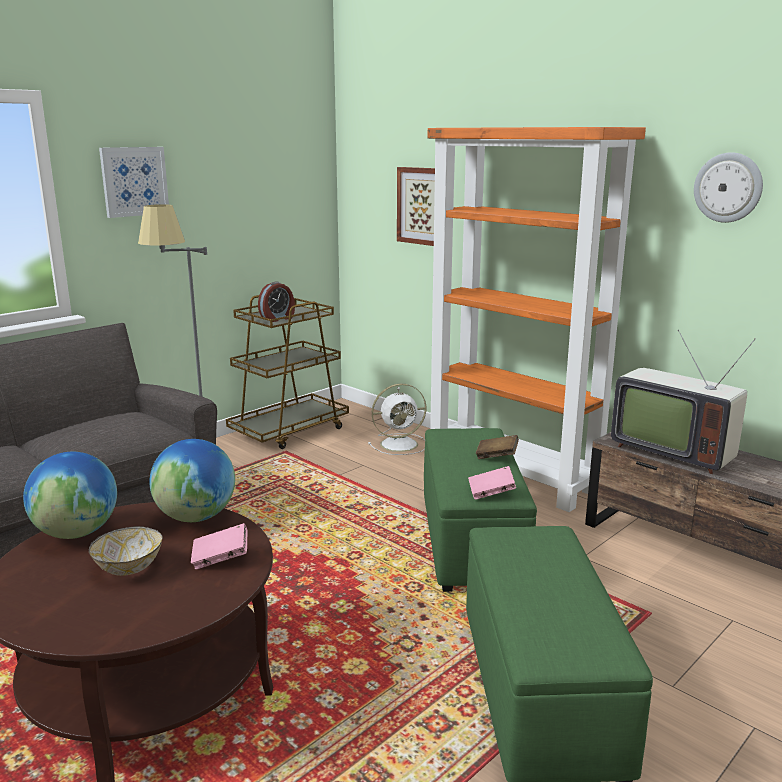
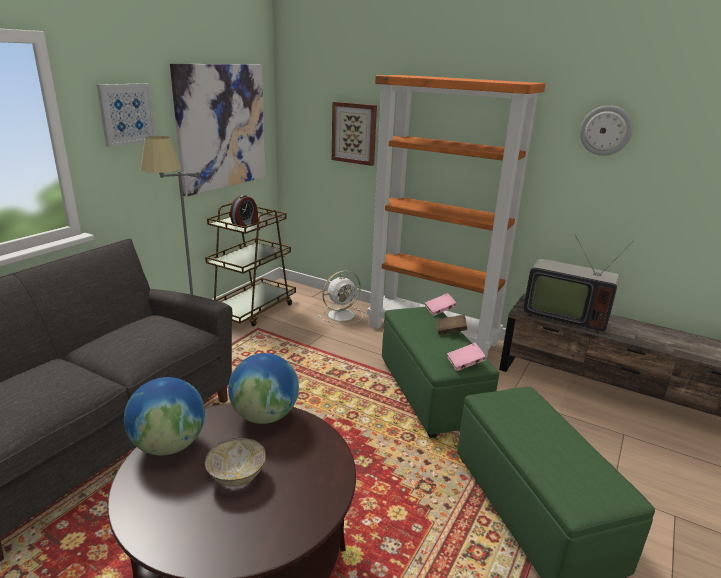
camera: 15 degrees left, 5 degrees up
pink book [191,523,247,569] -> pink book moved to [425,293,457,316]
none -> picture [170,63,266,197]

